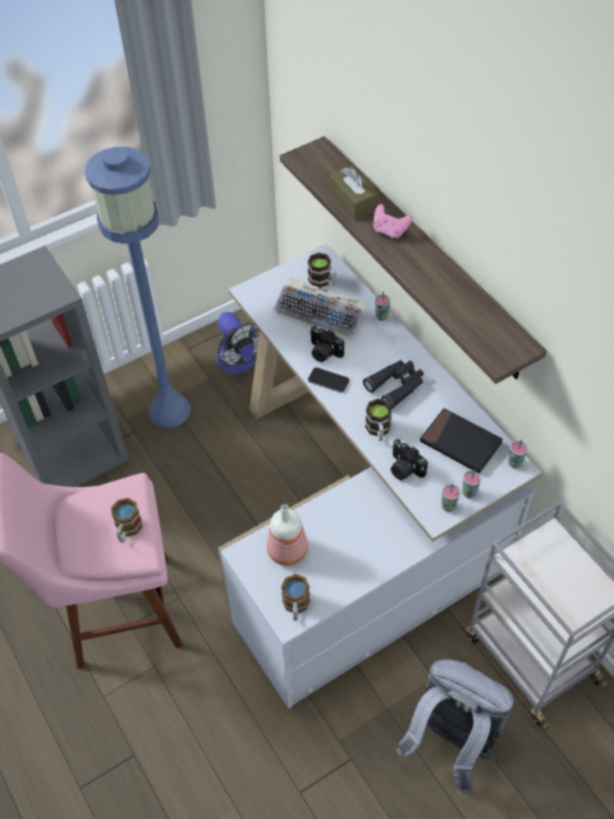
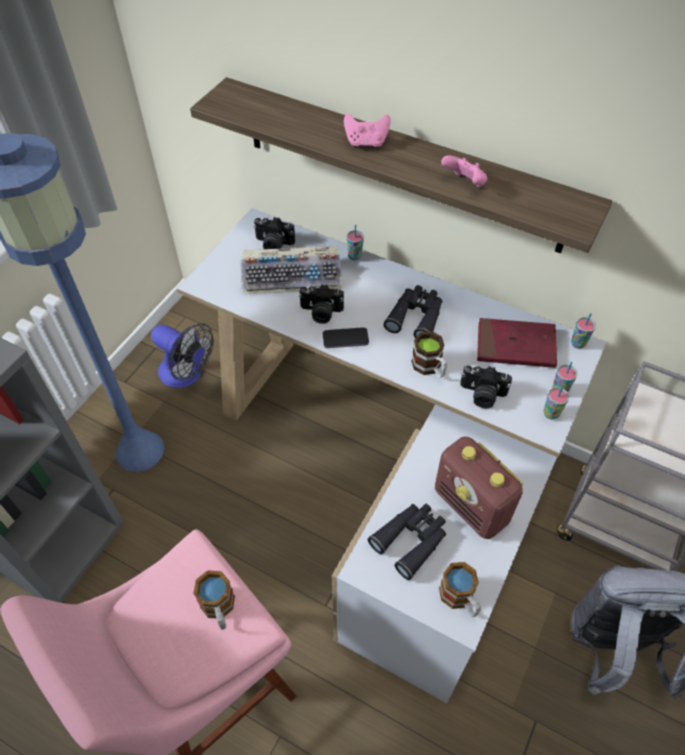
camera: 30 degrees left, 0 degrees up
bottle [267,504,308,566] -> black binoculars [368,504,446,580]
mug [308,253,337,287] -> camera [253,217,295,249]
brown tissue box [330,166,379,220] -> none
black book [420,408,503,473] -> red book [477,318,557,368]
none -> radio [435,437,523,539]
none -> pink game controller [441,155,487,187]

